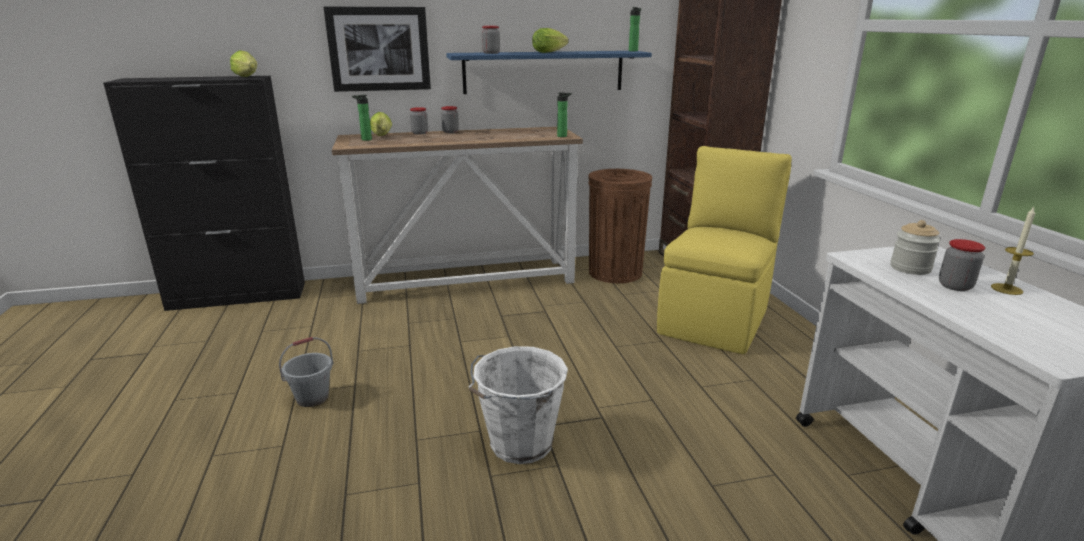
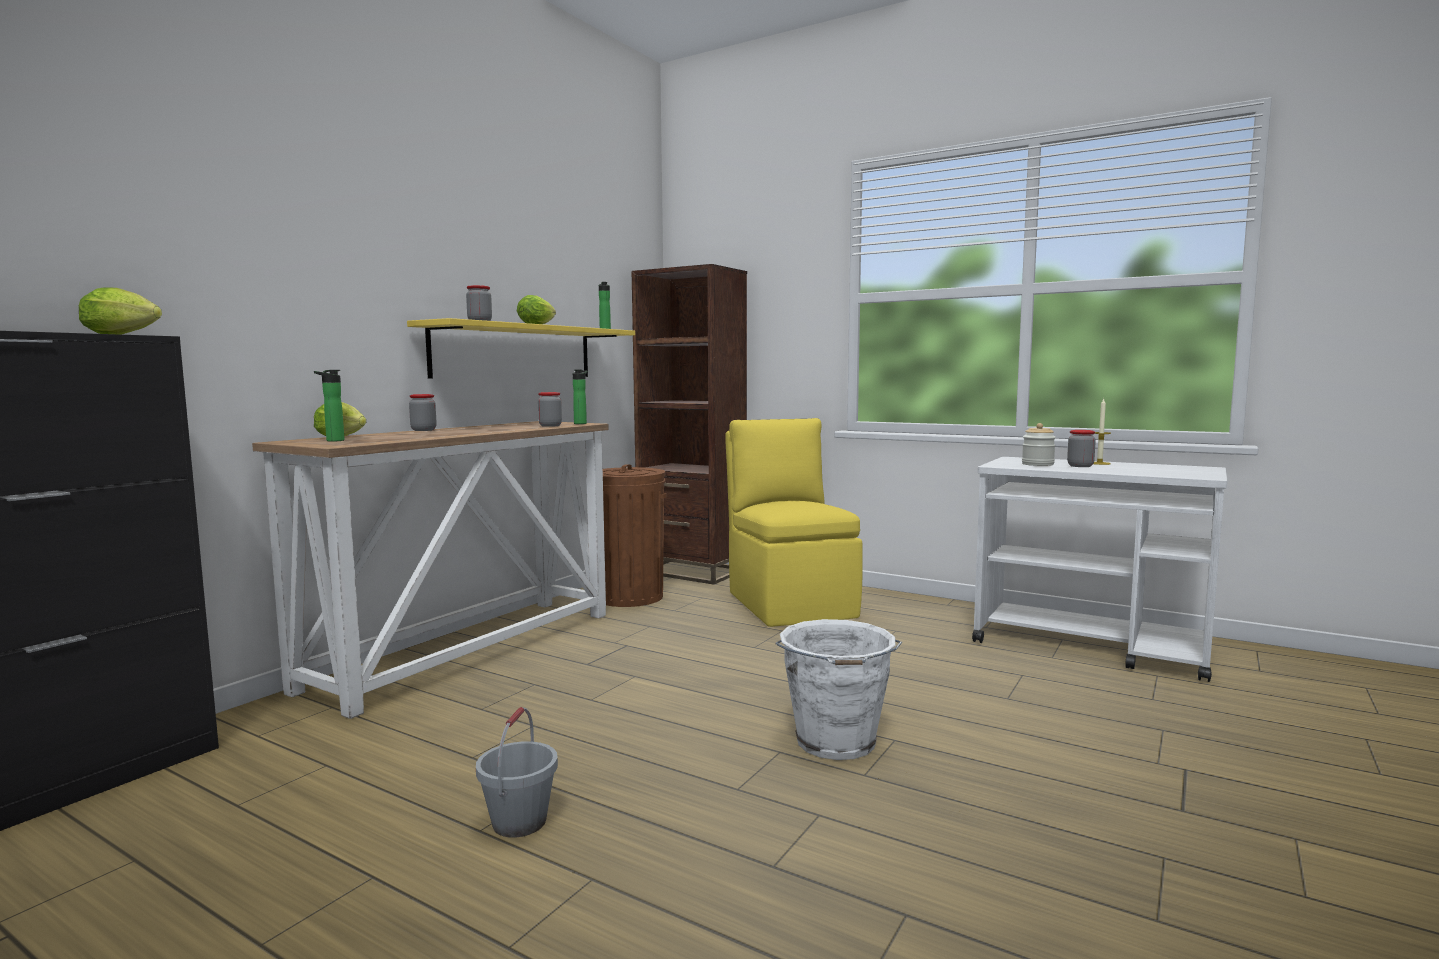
camera: 45 degrees left, 15 degrees down
picture [324,7,431,92] -> none
jar [410,107,428,135] -> jar moved to [538,392,562,427]
blue shelf [446,51,652,94] -> yellow shelf [407,318,635,379]

